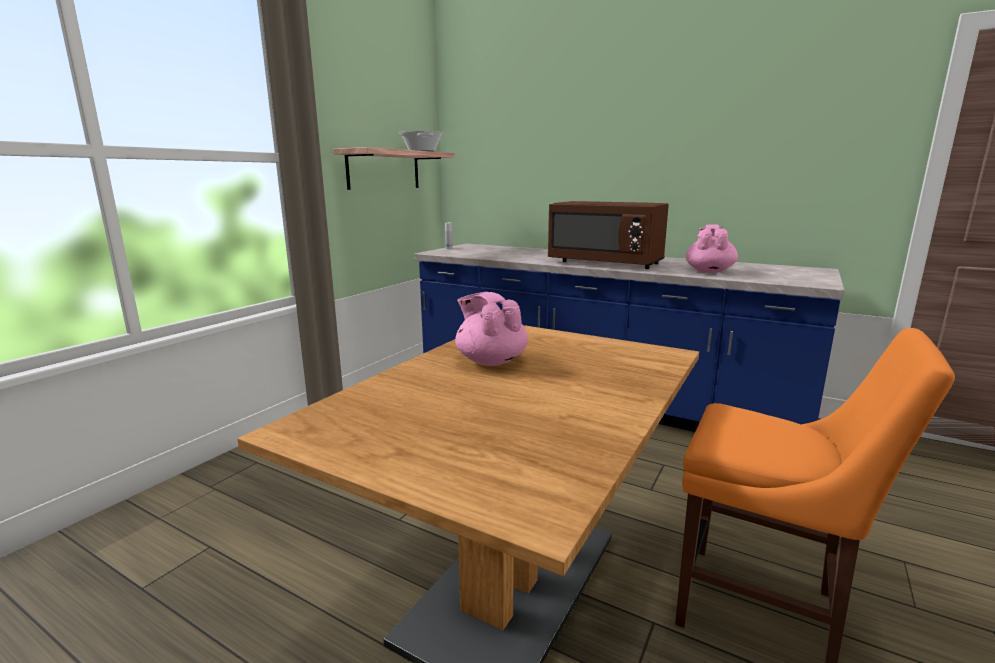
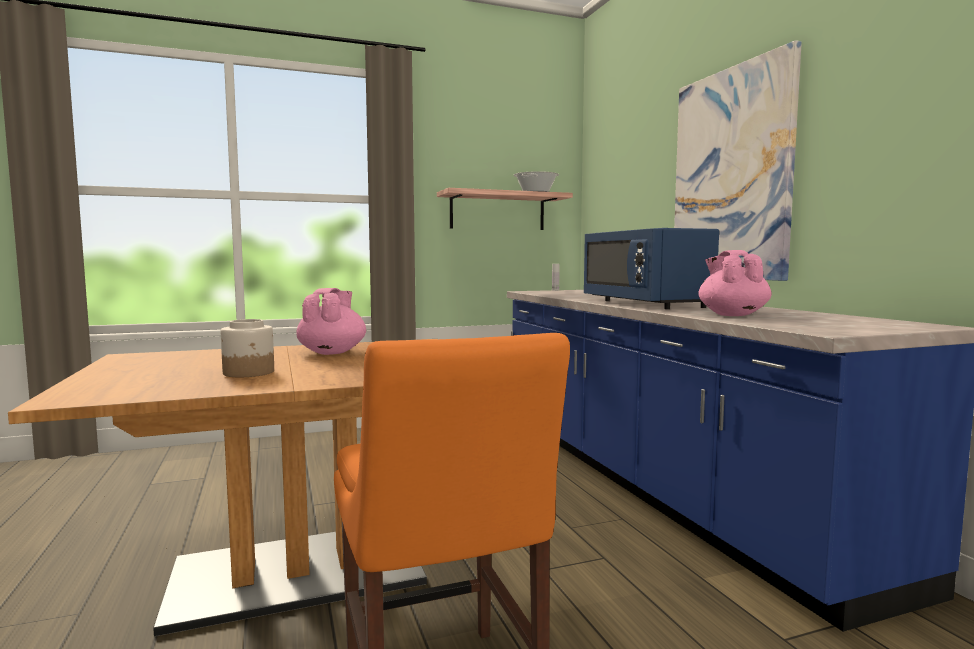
camera: 40 degrees right, 10 degrees down
brown microwave [548,201,669,269] -> blue microwave [584,228,719,309]
pink teapot [686,224,738,273] -> pink teapot turned 60 degrees counterclockwise [699,250,772,316]
none -> jar [221,319,274,377]
none -> picture [674,40,802,281]

